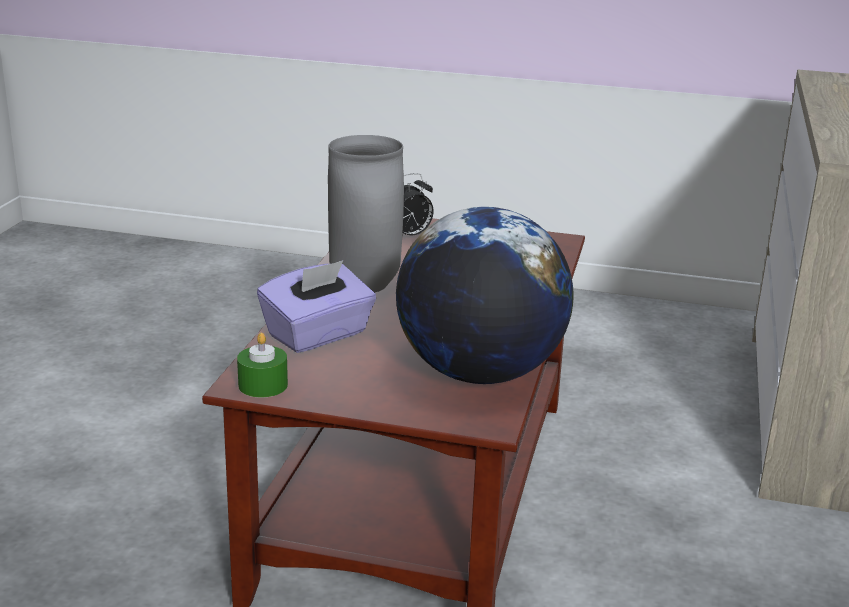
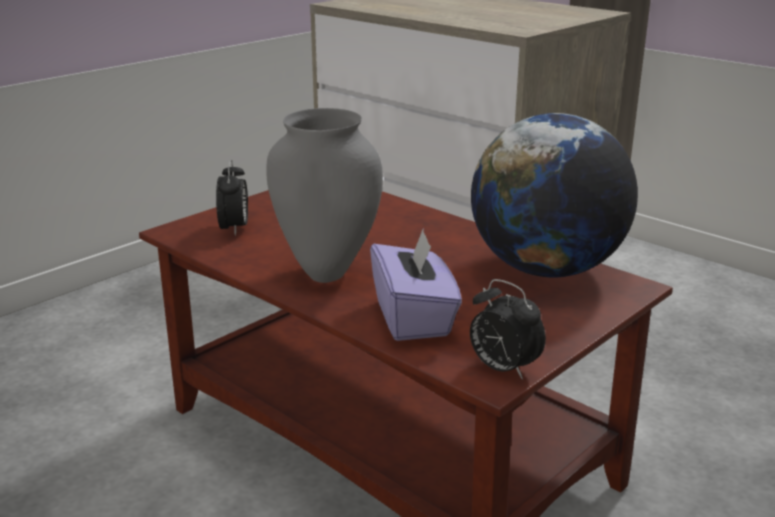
camera: 60 degrees left, 0 degrees up
green candle [237,333,288,398] -> alarm clock [470,279,546,380]

